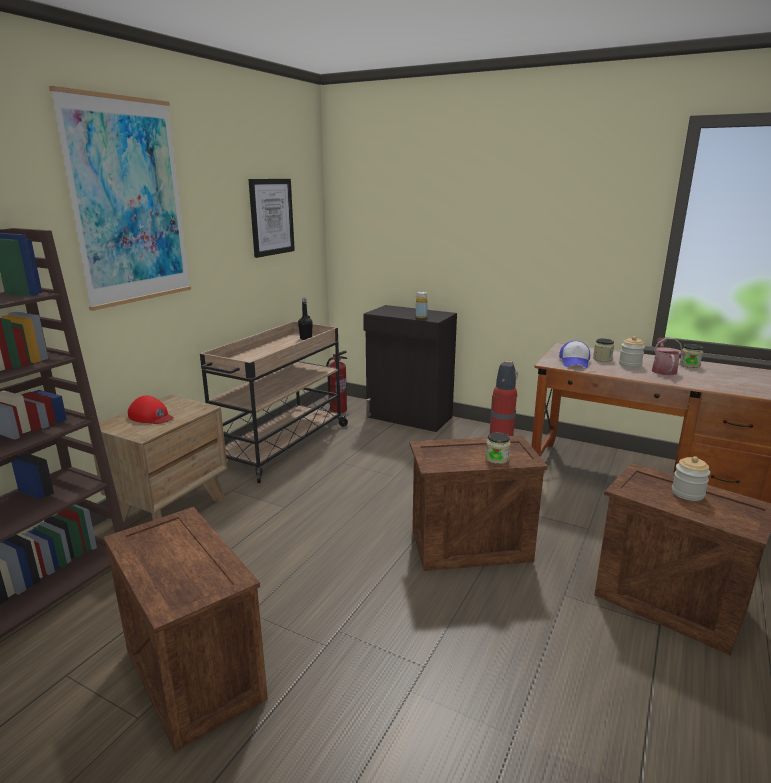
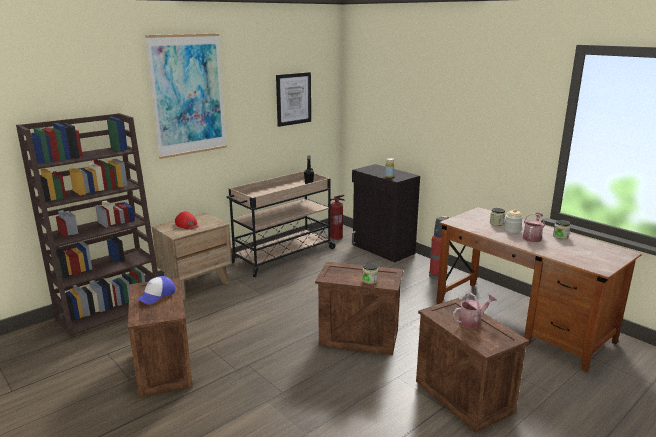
camera: 20 degrees right, 0 degrees up
cap [559,341,590,368] -> cap moved to [137,276,175,305]
jar [672,456,710,501] -> watering can [453,293,497,329]

